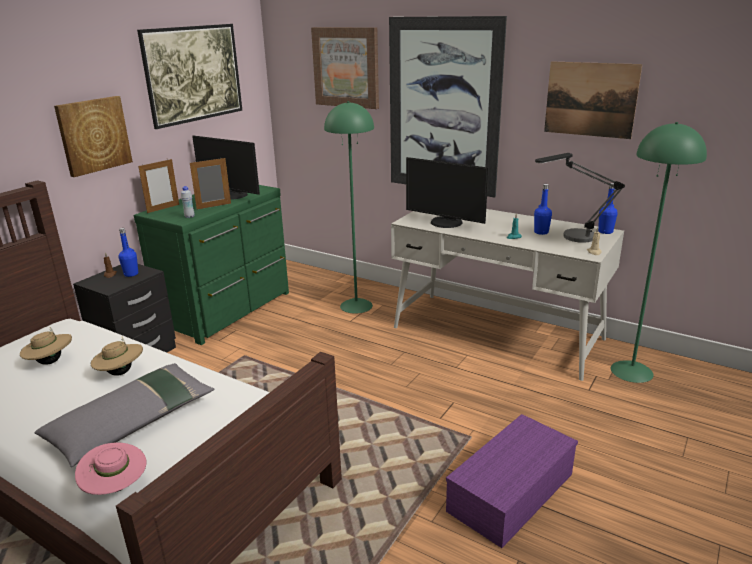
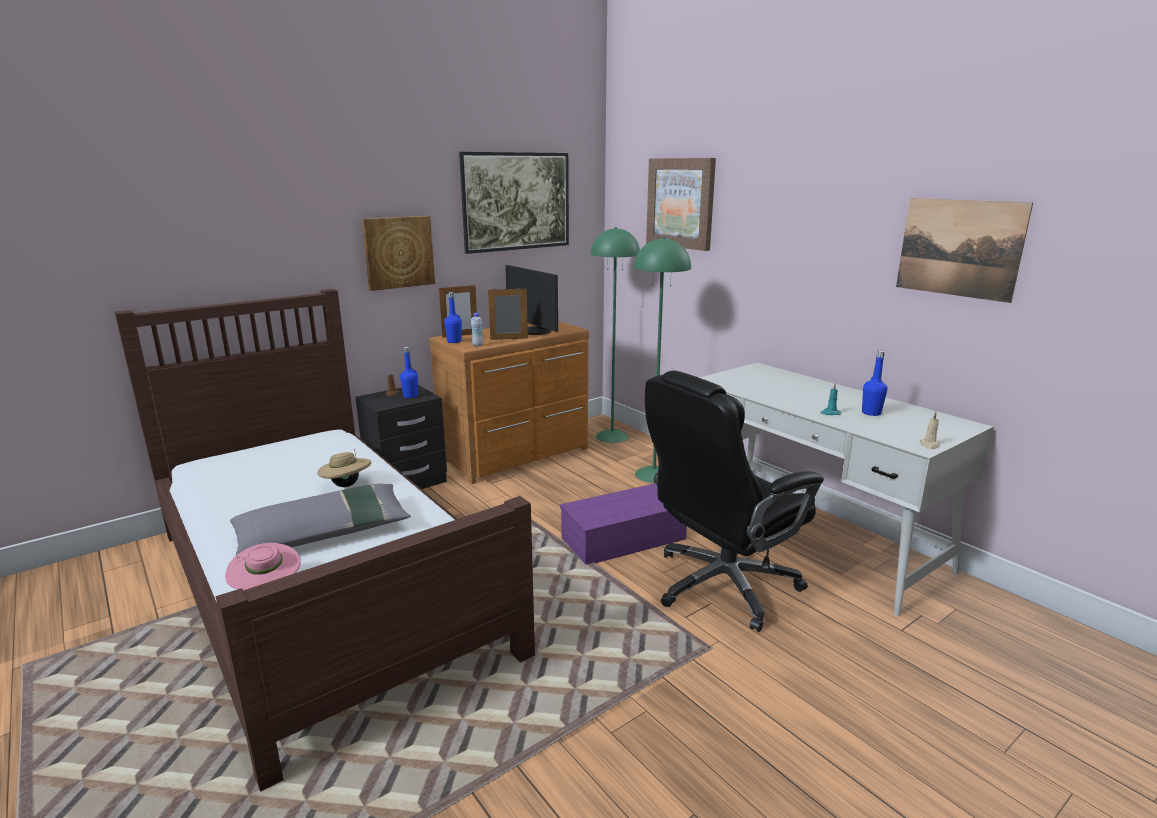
camera: 20 degrees right, 5 degrees down
beige hat [20,327,72,365] -> none
green dresser [134,185,289,345] -> brown dresser [429,321,589,484]
picture [389,16,507,198] -> none
monitor [406,157,489,228] -> none
purple storage box [446,414,578,548] -> purple storage box moved to [560,484,687,564]
table lamp [535,153,625,243] -> none
blue bottle [598,183,618,234] -> blue bottle moved to [444,292,462,343]
green floor lamp [611,122,707,383] -> green floor lamp moved to [591,227,640,443]
none -> black office chair [645,370,824,632]

